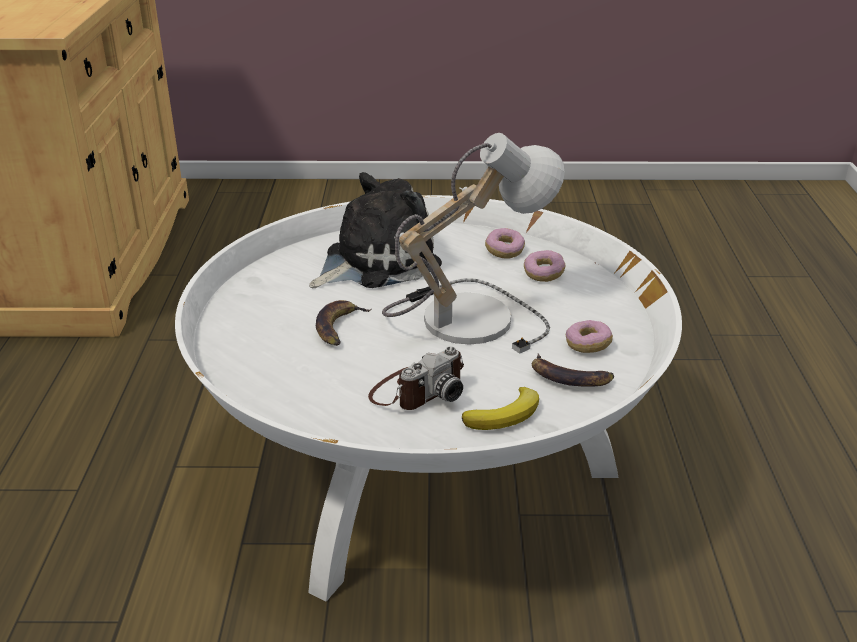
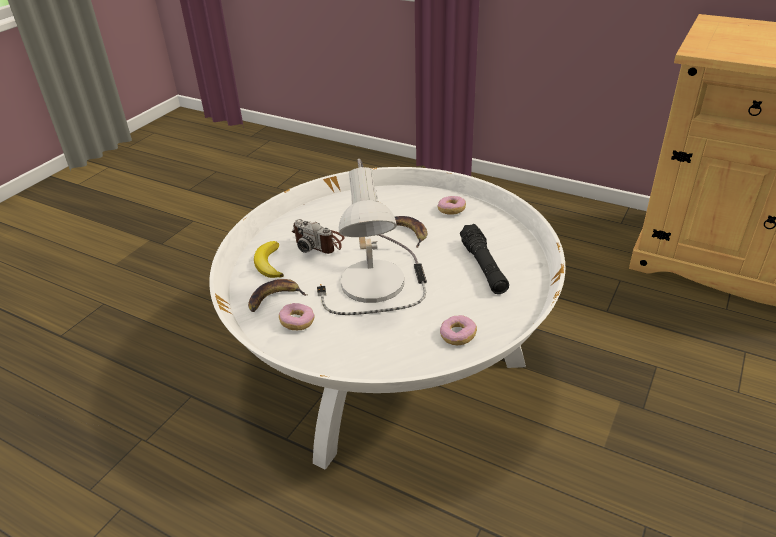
camera: 120 degrees right, 5 degrees up
plush toy [309,172,442,288] -> black flashlight [460,224,509,294]
camera [368,346,464,410] -> camera turned 45 degrees counterclockwise [292,219,345,254]
donut [524,250,565,282] -> donut moved to [438,196,466,215]

